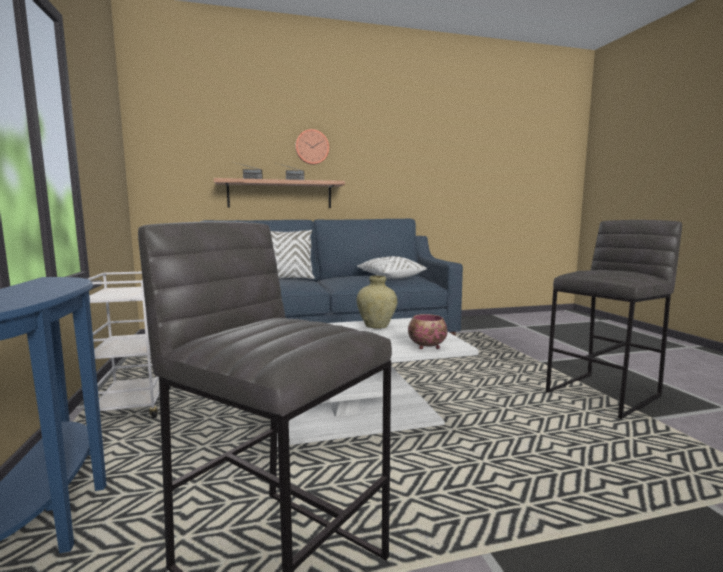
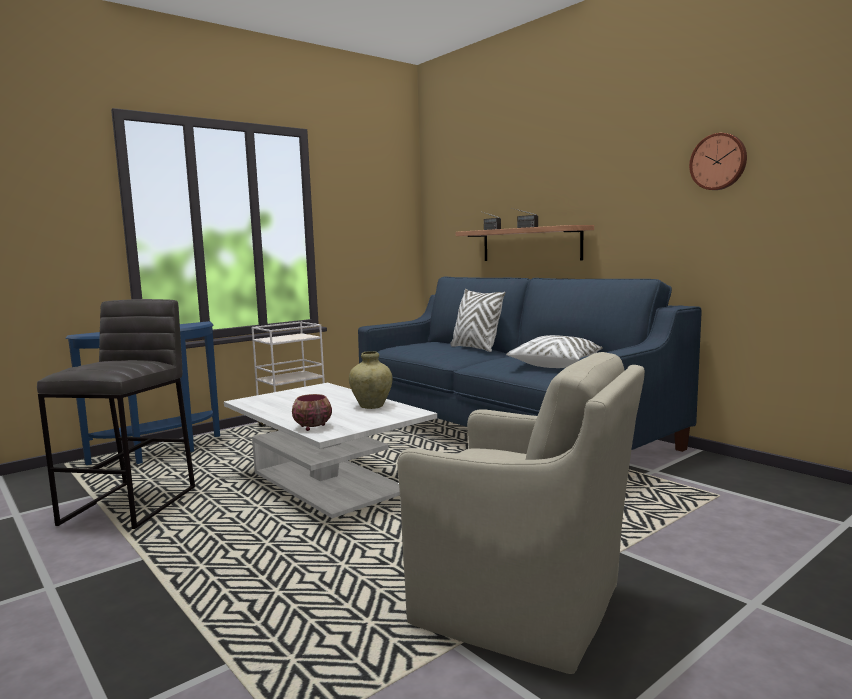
camera: 65 degrees right, 0 degrees up
wall clock [295,129,329,165] -> wall clock moved to [689,133,747,190]
grey stool [546,220,682,419] -> beige armchair [397,352,645,674]

